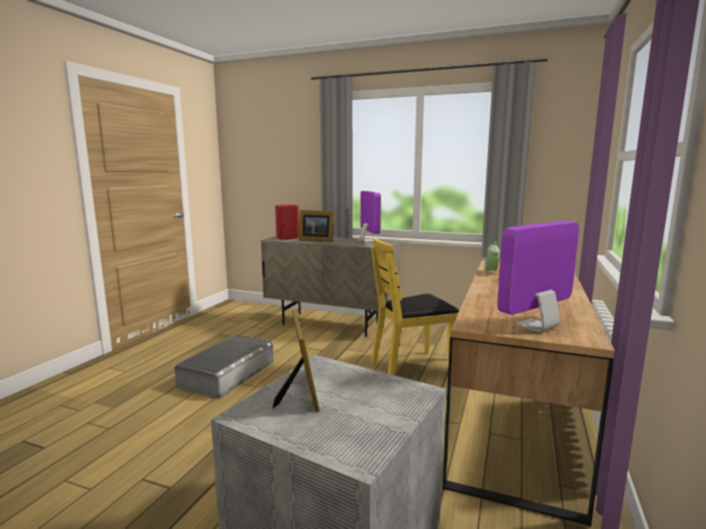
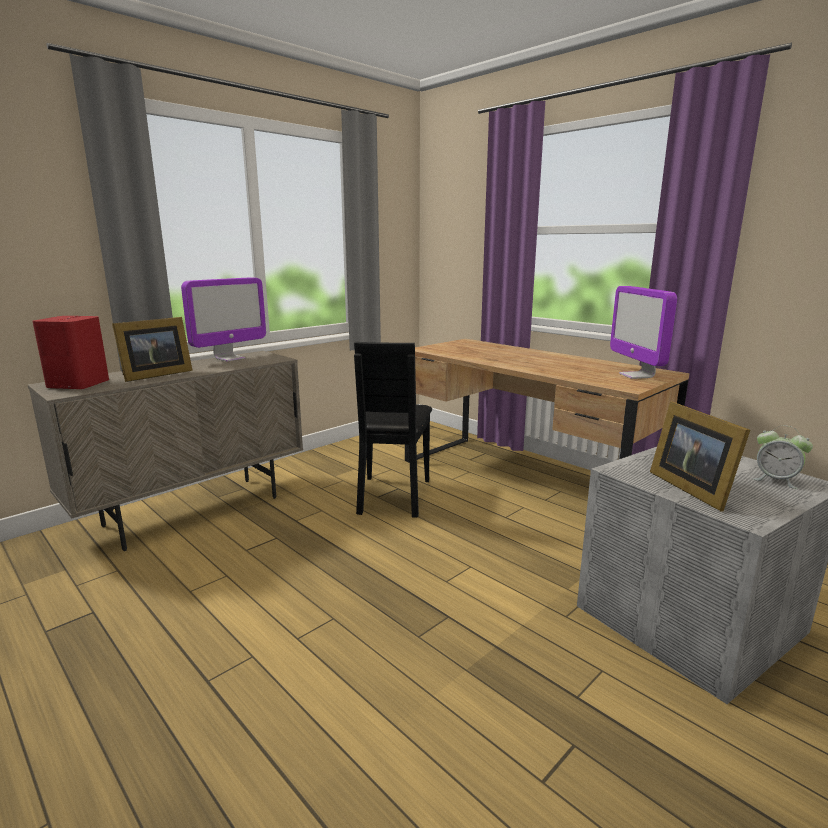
camera: 65 degrees left, 5 degrees up
grey storage box [174,335,274,398] -> none
picture frame [273,309,319,412] -> picture frame turned 120 degrees counterclockwise [650,402,750,512]
monitor [360,191,381,242] -> monitor turned 120 degrees clockwise [181,277,266,362]
yellow chair [371,239,459,375] -> black chair [354,342,432,517]
alarm clock [484,242,500,275] -> alarm clock moved to [753,425,813,489]

